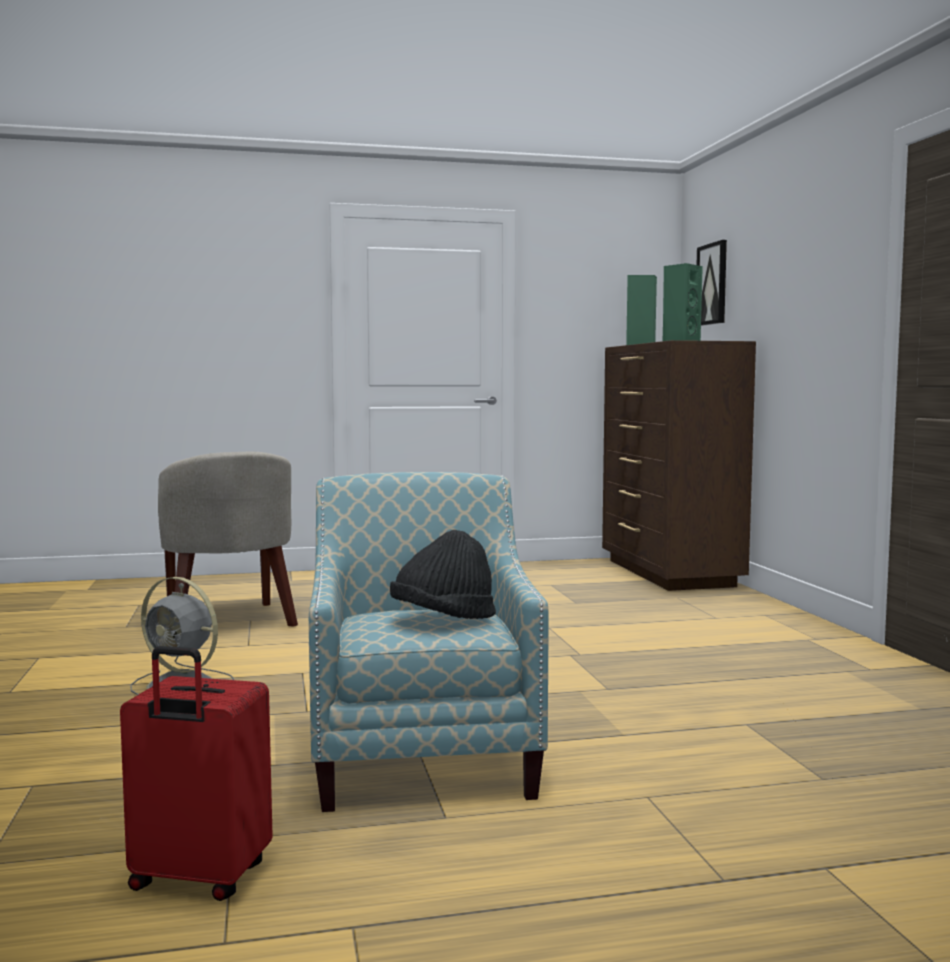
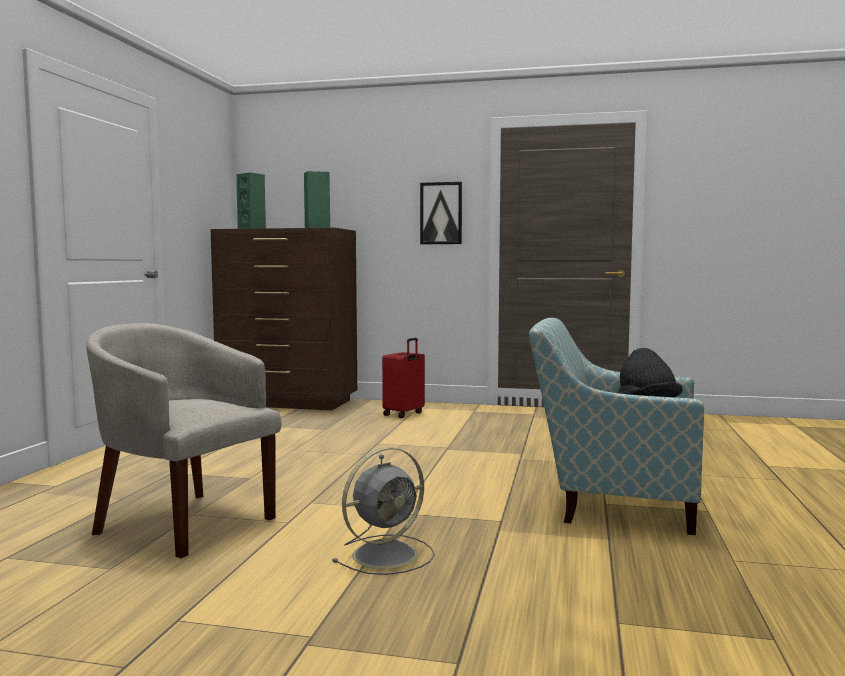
camera: 65 degrees left, 0 degrees up
red suitcase [120,646,273,901] -> red suitcase moved to [382,338,425,418]
beige armchair [158,452,298,627] -> beige armchair turned 150 degrees counterclockwise [86,323,282,558]
picture [697,240,727,326] -> picture moved to [420,182,462,244]

